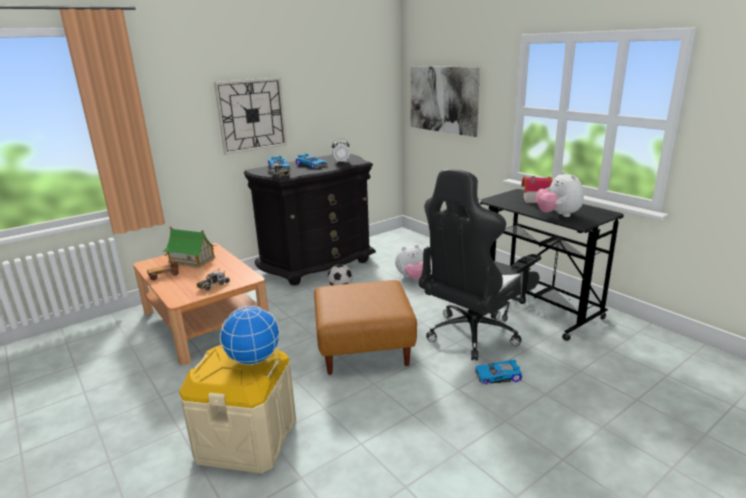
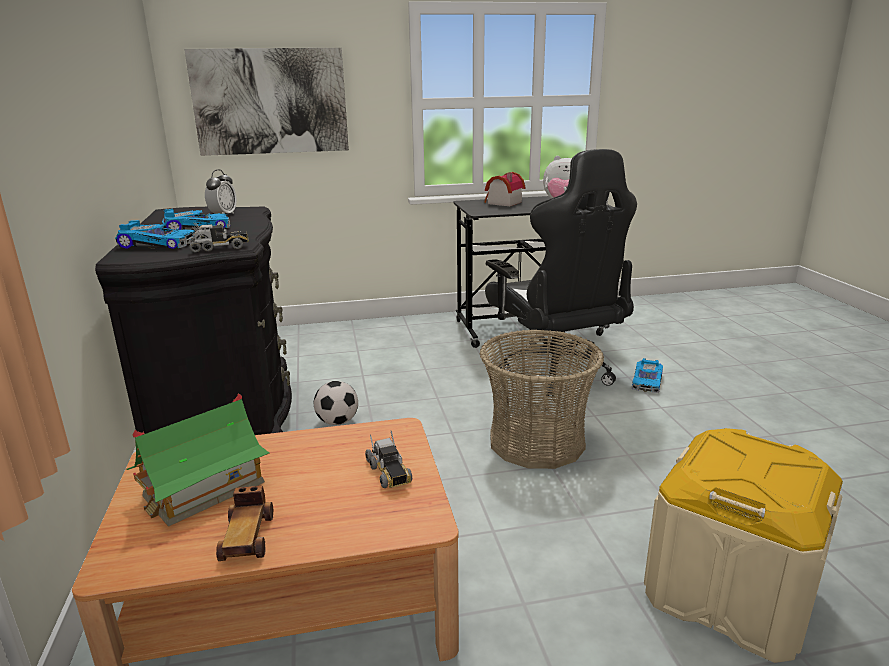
camera: 65 degrees left, 0 degrees up
wall clock [214,78,287,155] -> none
globe [220,306,280,365] -> none
brown ottoman [314,280,417,375] -> basket [480,329,604,469]
plush toy [395,245,423,279] -> none

